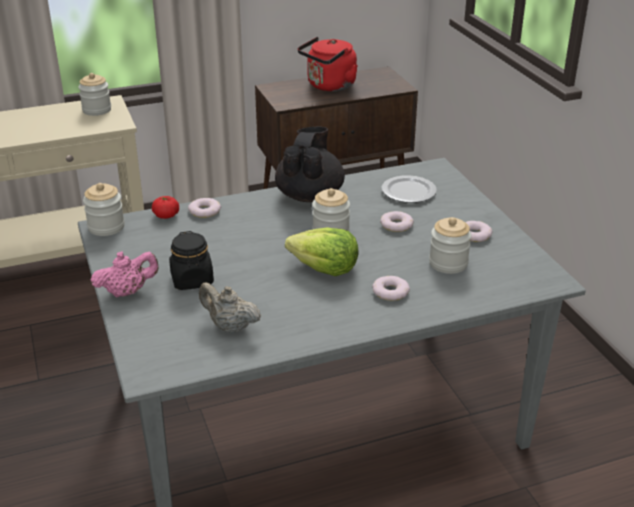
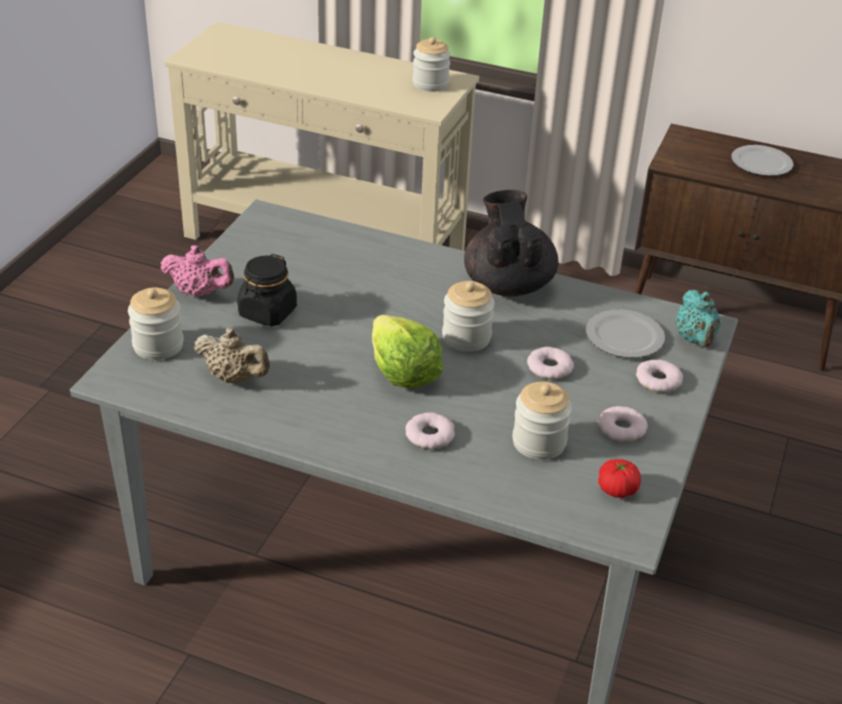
camera: 40 degrees right, 5 degrees up
jar [83,183,125,236] -> jar moved to [128,287,184,360]
tomato [152,196,179,219] -> tomato moved to [598,459,641,498]
donut [188,198,221,218] -> donut moved to [636,359,683,392]
beige teapot [199,282,261,334] -> beige teapot turned 135 degrees clockwise [194,328,270,383]
black teapot [275,126,345,202] -> black teapot turned 60 degrees counterclockwise [464,190,559,297]
red kettle [298,37,358,91] -> plate [731,145,793,176]
none -> turquoise teapot [676,290,721,348]

